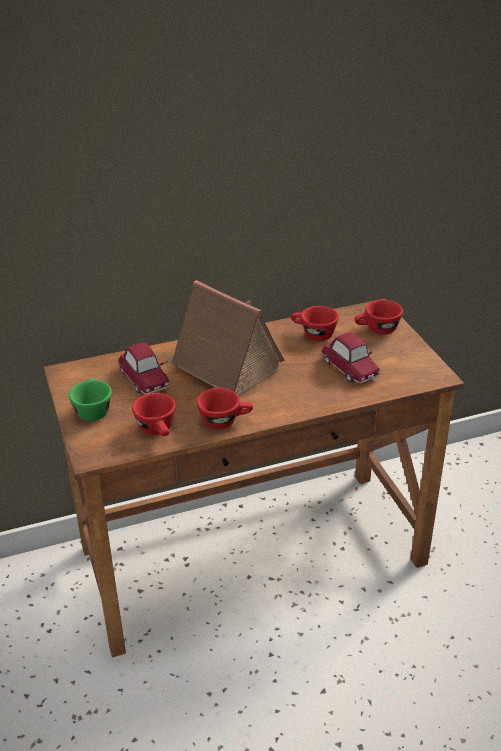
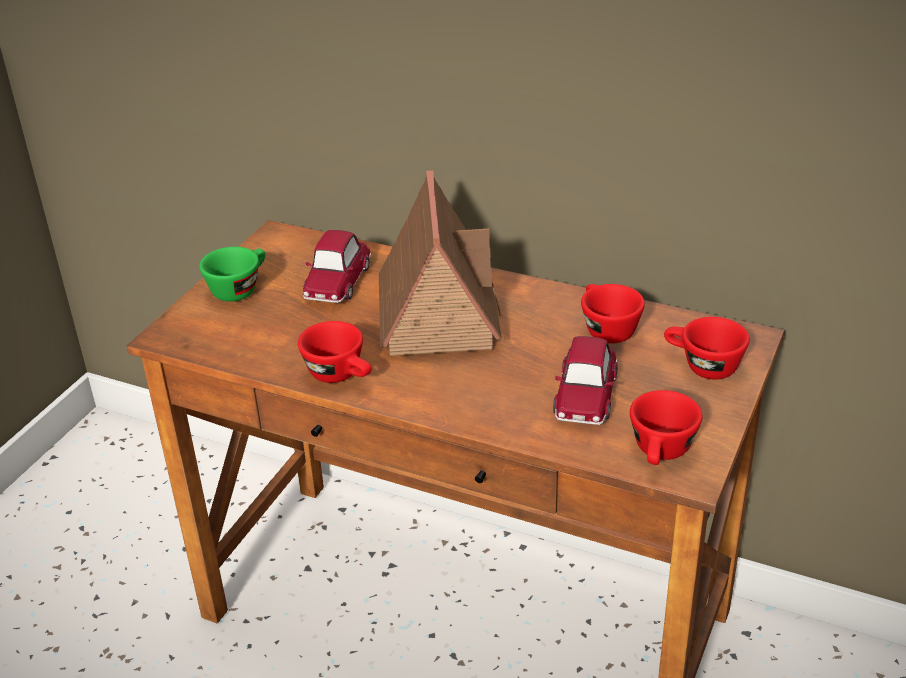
camera: 45 degrees right, 0 degrees up
red cup [132,393,176,436] -> red cup moved to [630,390,702,465]

